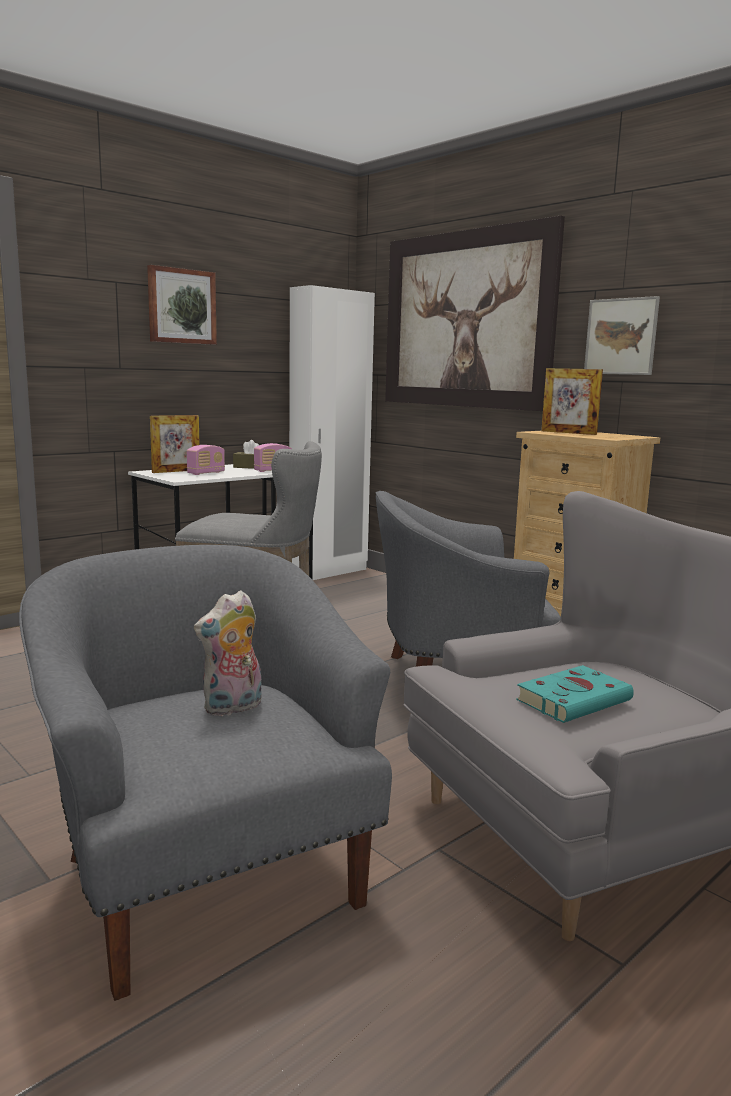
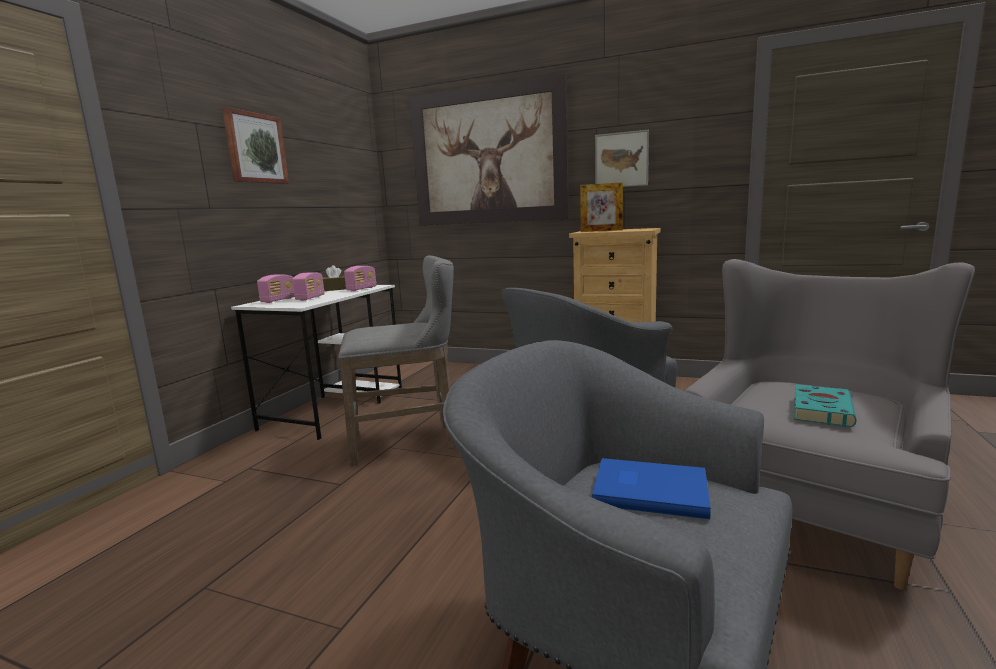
camera: 25 degrees left, 0 degrees up
picture frame [150,415,200,473] -> radio [257,275,295,303]
plush toy [194,590,262,716] -> blue book [592,458,711,519]
white wardrobe [289,285,375,580] -> none

